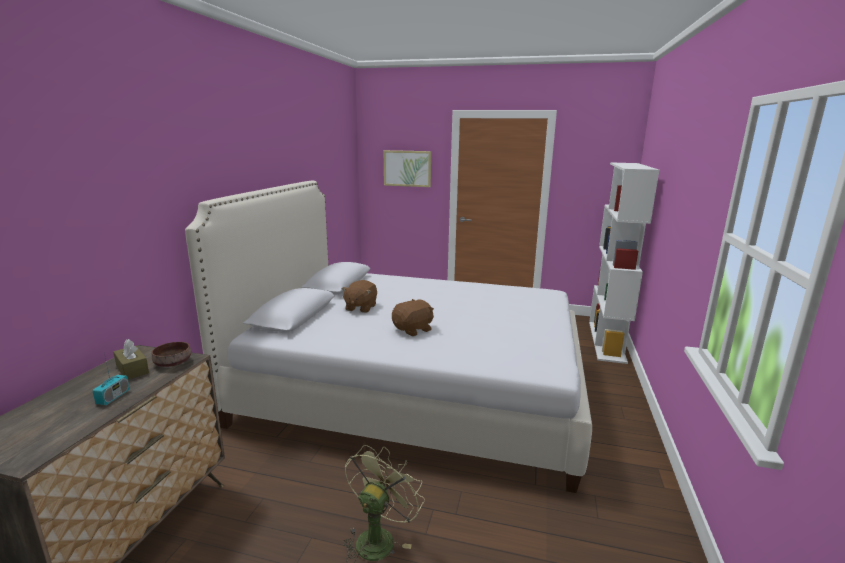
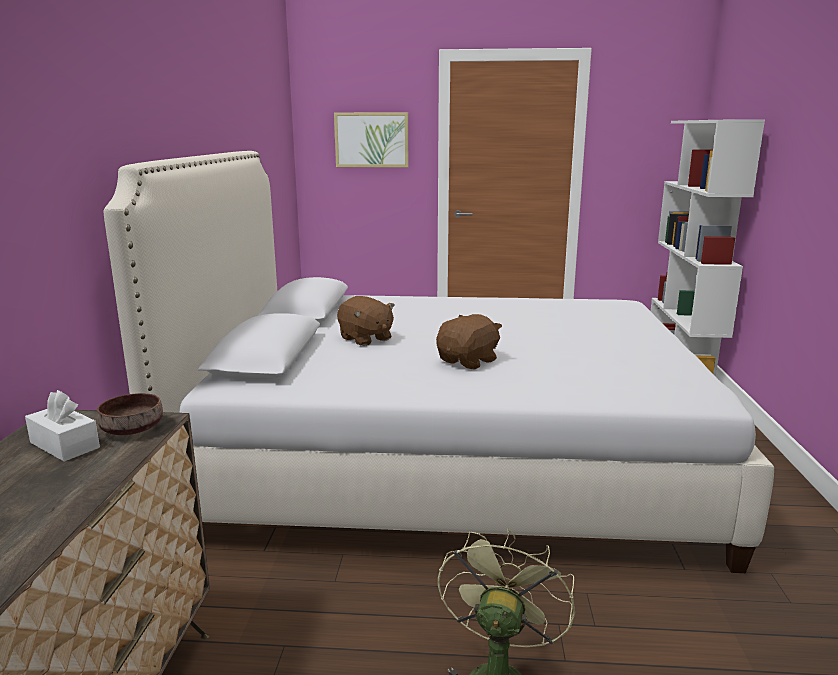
camera: 10 degrees left, 0 degrees up
radio [93,354,130,405] -> none
brown tissue box [113,339,149,379] -> white tissue box [25,390,100,462]
brown plush toy [342,280,377,313] -> brown plush toy turned 45 degrees counterclockwise [337,296,395,346]

